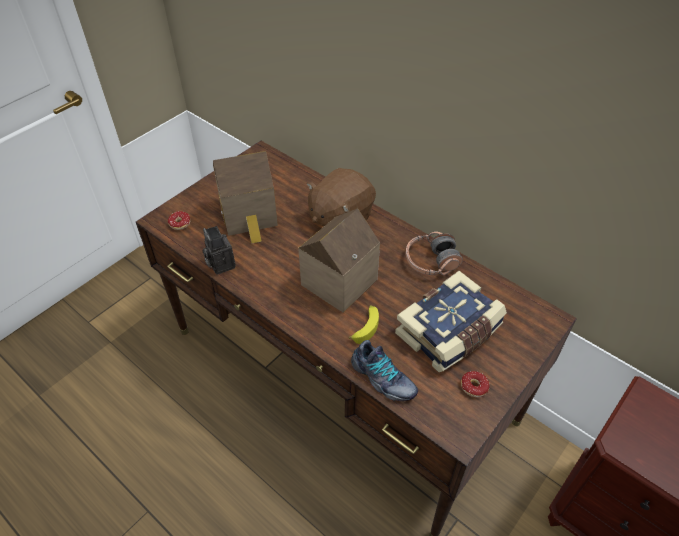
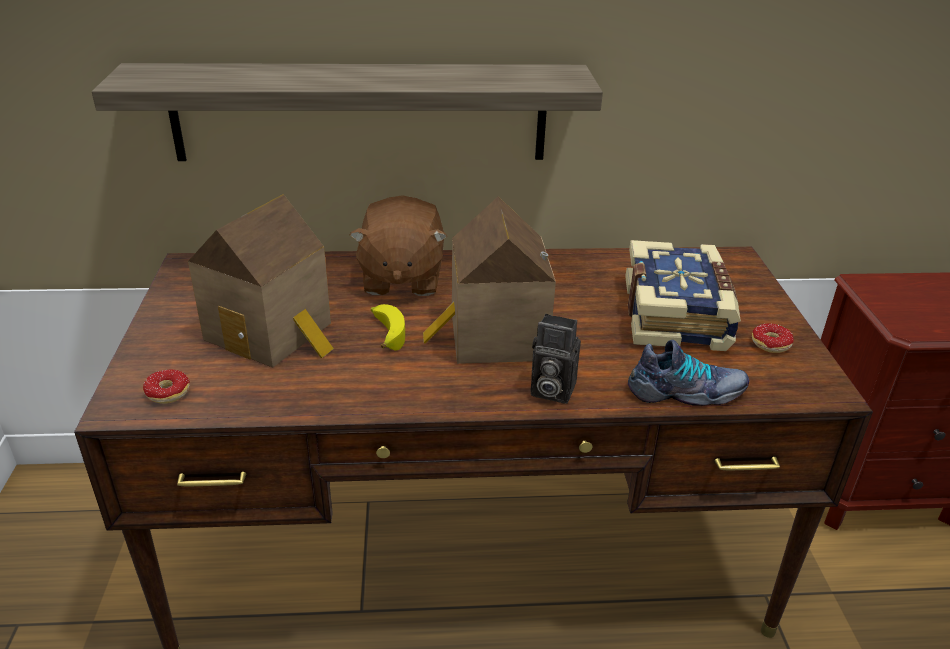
camera: 45 degrees left, 15 degrees down
camera [202,226,236,274] -> camera moved to [530,314,581,404]
banana [349,305,379,344] -> banana moved to [371,304,405,351]
headphones [406,231,463,275] -> none
none -> shelf [92,63,603,161]

